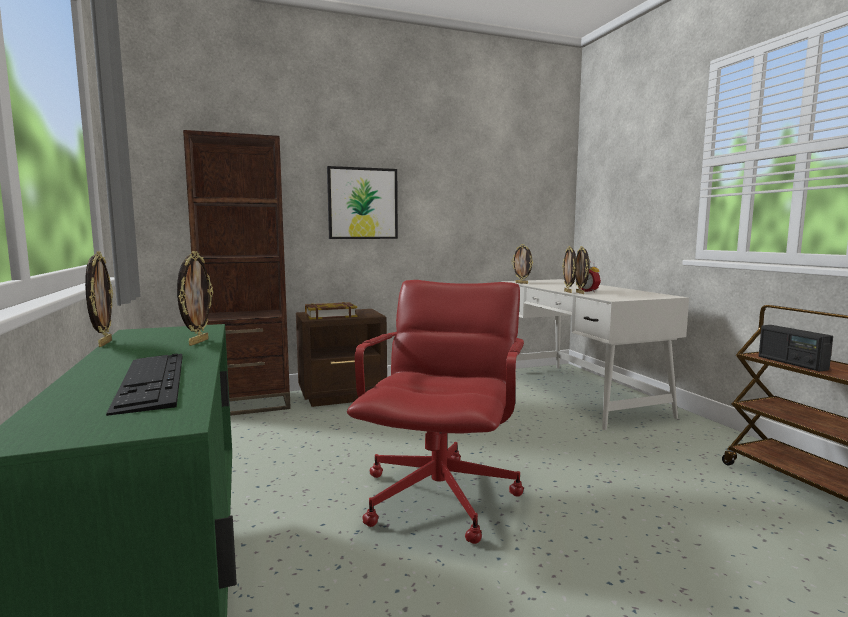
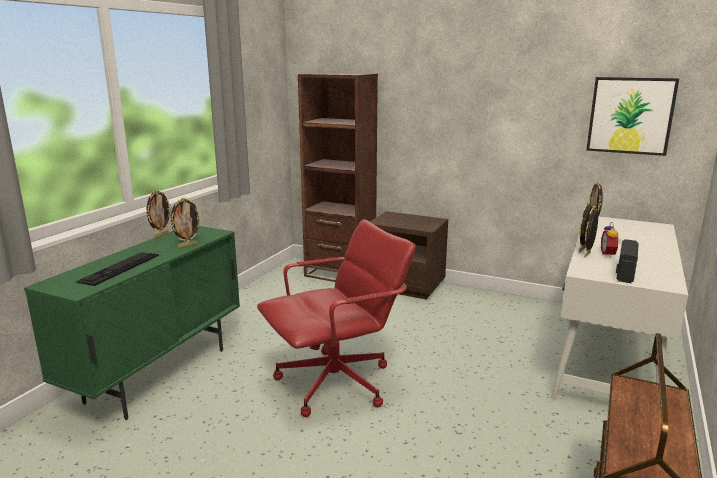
camera: 45 degrees right, 10 degrees up
book [305,302,358,319] -> none
picture [327,166,398,239] -> picture moved to [586,77,679,156]
radio [759,325,833,371] -> radio moved to [616,239,639,283]

